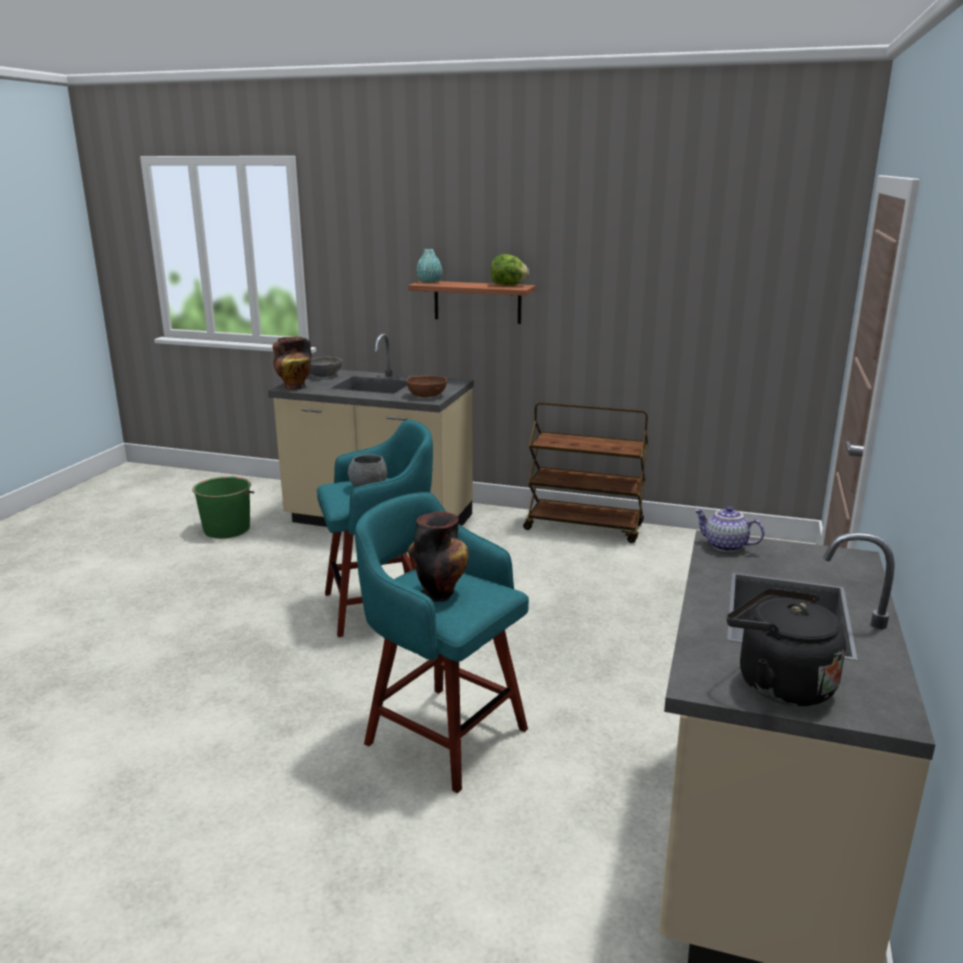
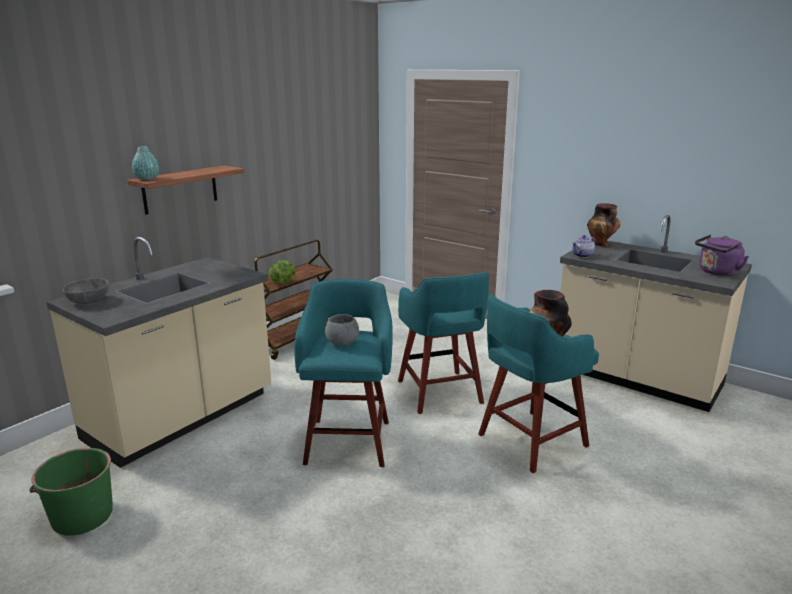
camera: 70 degrees left, 0 degrees up
vase [273,337,312,390] -> vase moved to [587,203,621,246]
brown bowl [406,376,447,398] -> none
lettuce [491,254,529,285] -> lettuce moved to [268,260,296,284]
black kettle [727,588,846,706] -> purple kettle [695,235,749,276]
none -> turquoise stool [398,272,489,414]

